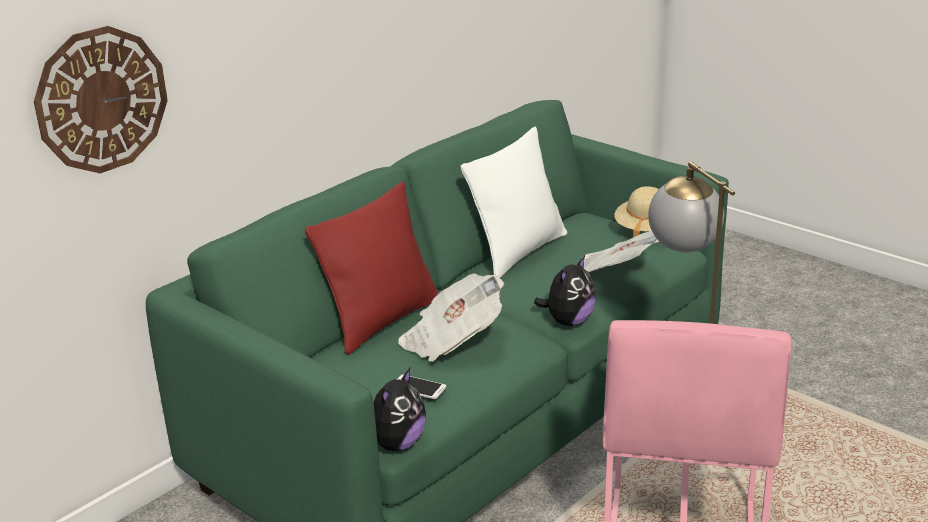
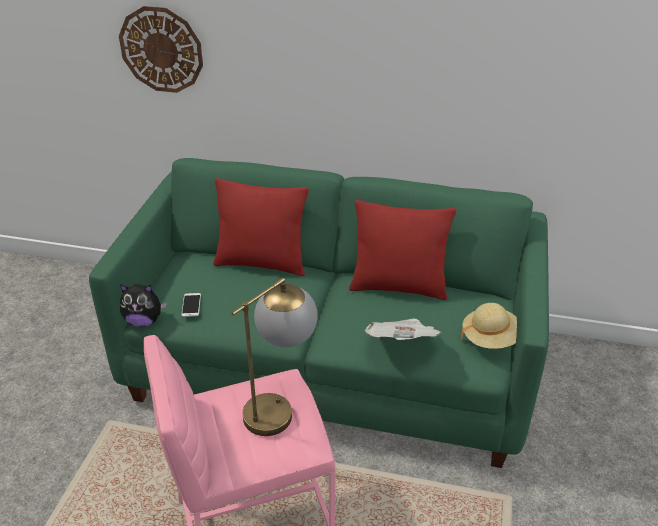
camera: 60 degrees right, 10 degrees up
newspaper [398,273,504,362] -> none
white pillow [461,126,567,278] -> red pillow [349,200,456,300]
plush toy [534,256,596,326] -> none

